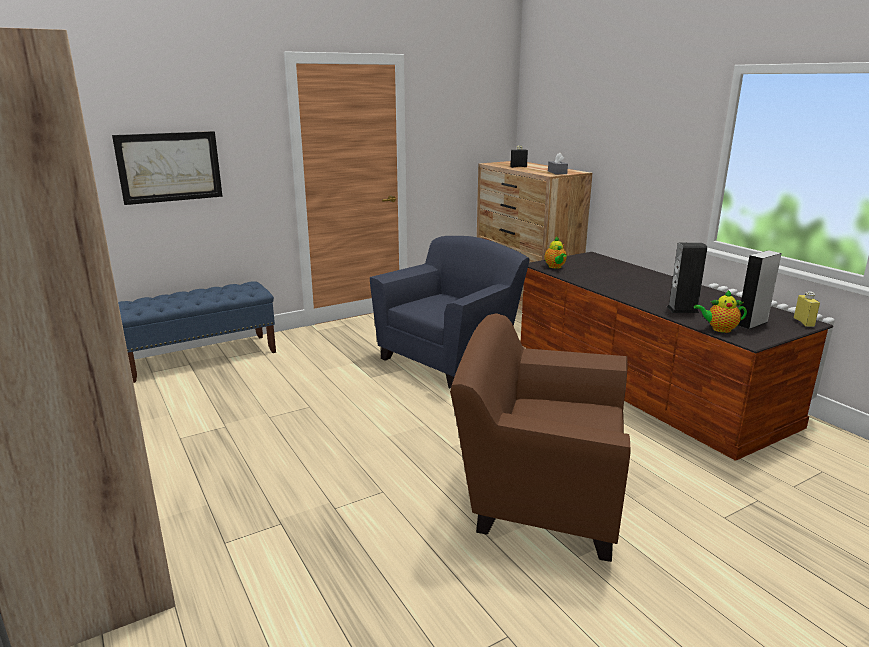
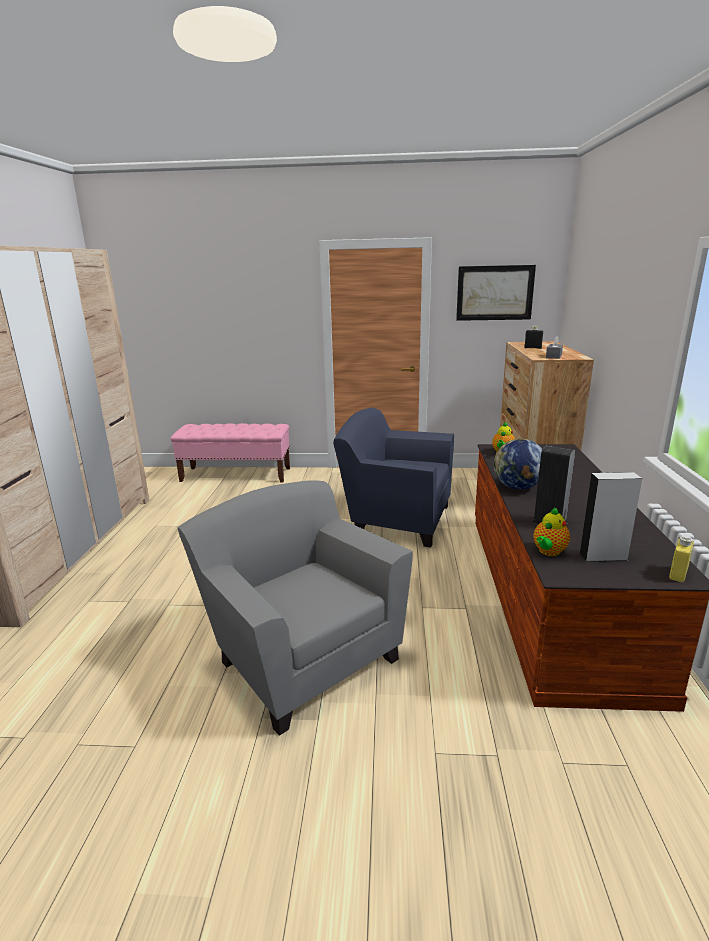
camera: 35 degrees right, 0 degrees up
picture [112,131,223,205] -> picture moved to [456,265,536,321]
blue bench [118,281,276,383] -> pink bench [171,423,290,483]
blue armchair [370,236,529,389] -> blue armchair turned 150 degrees counterclockwise [333,407,454,548]
brown armchair [450,313,631,562] -> grey armchair [177,480,413,736]
teapot [694,290,747,333] -> teapot turned 90 degrees counterclockwise [534,507,570,556]
none -> globe [494,439,542,489]

